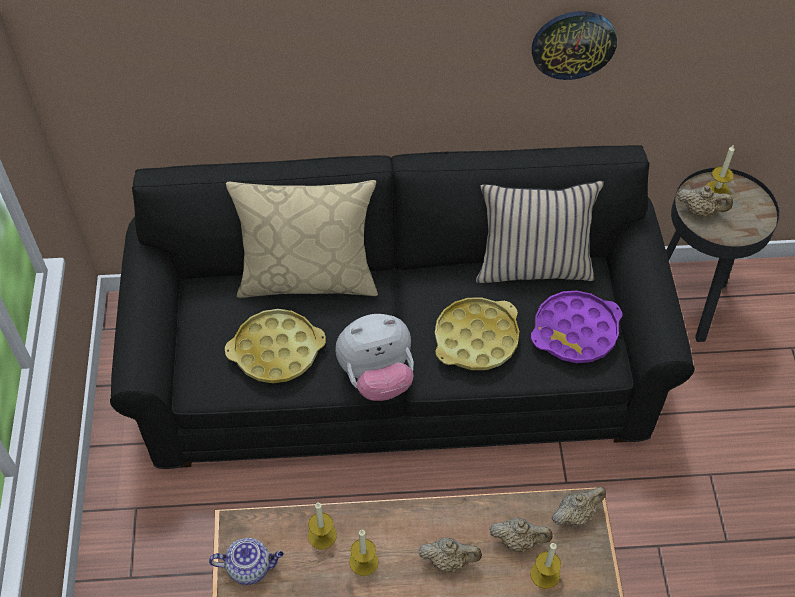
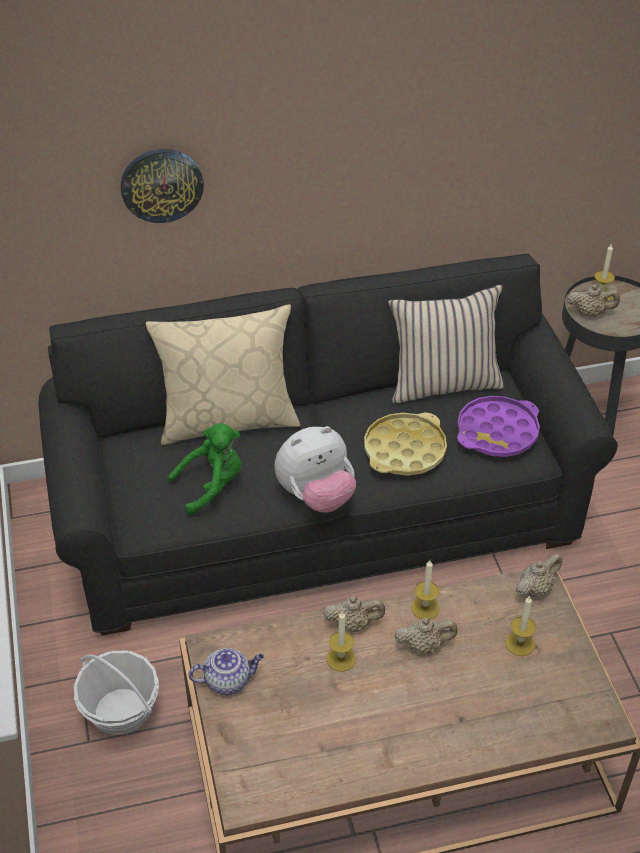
camera: 10 degrees left, 10 degrees down
yellow tray [225,309,326,383] -> green plush toy [168,423,242,515]
candle [308,503,337,549] -> candle moved to [411,560,440,619]
beige teapot [490,518,553,552] -> beige teapot moved to [323,596,385,632]
wall clock [532,11,617,80] -> wall clock moved to [121,149,204,223]
none -> basket [74,651,159,735]

